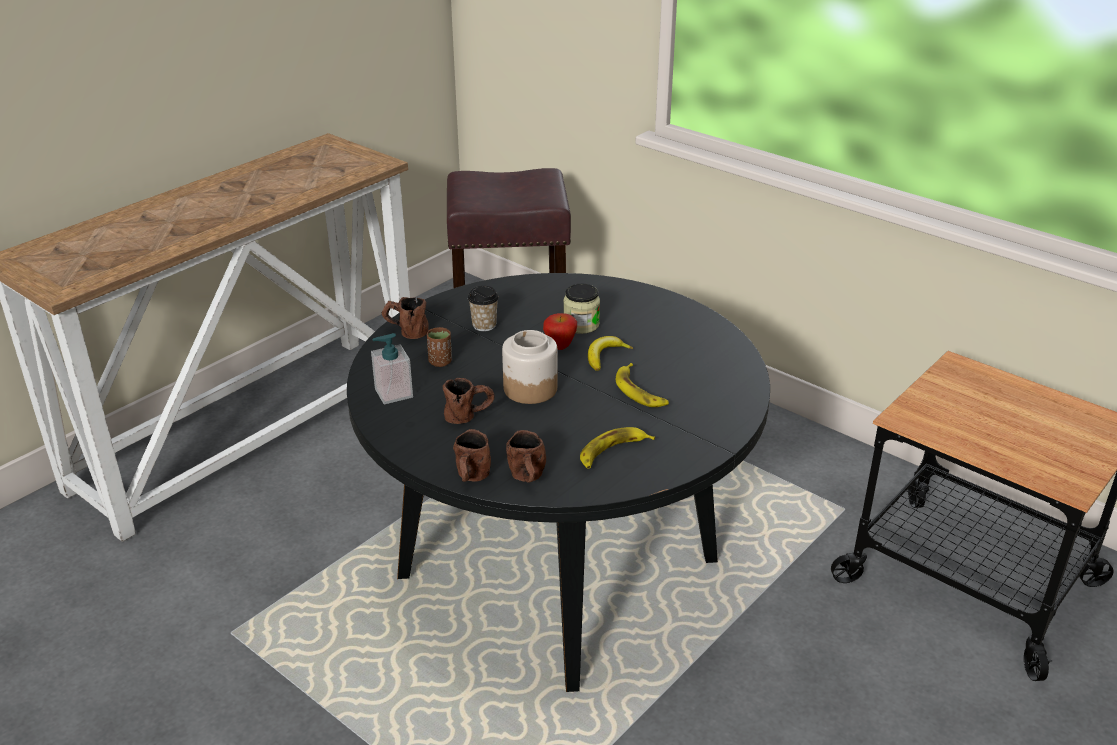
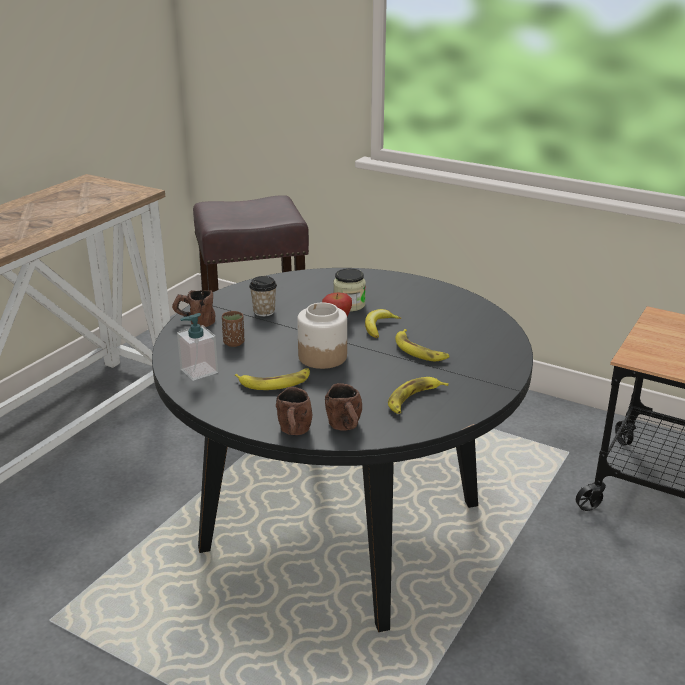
camera: 10 degrees left, 5 degrees down
brown mug [443,378,495,424] -> banana [235,368,310,390]

